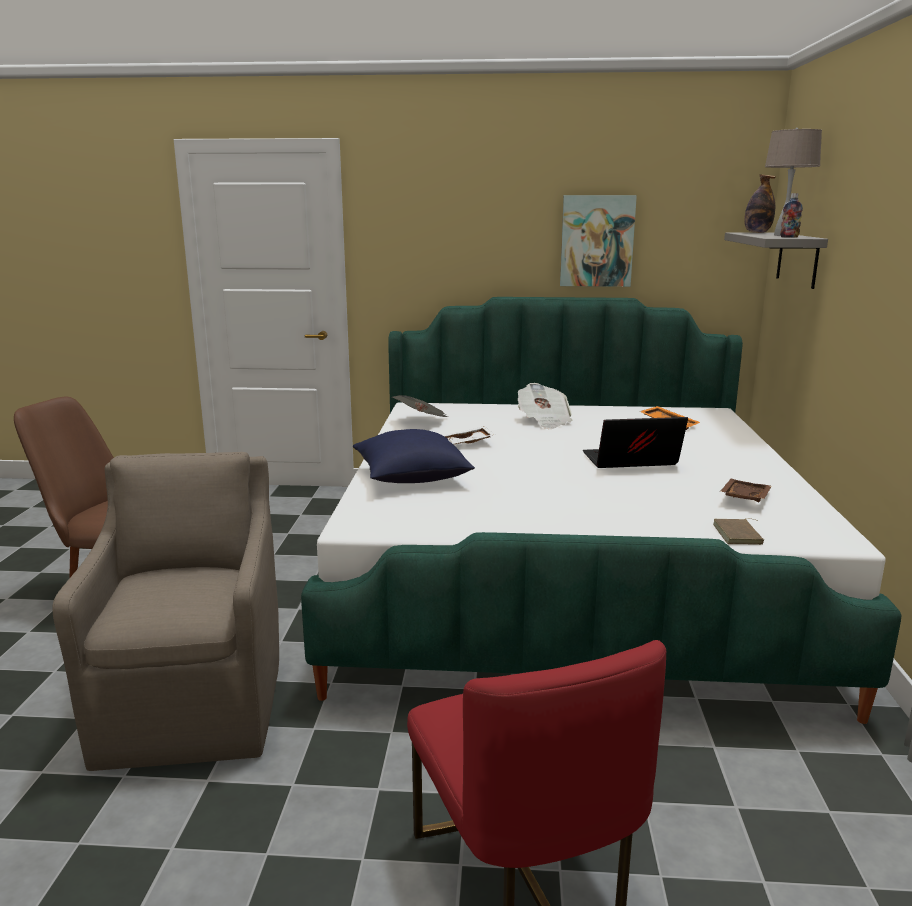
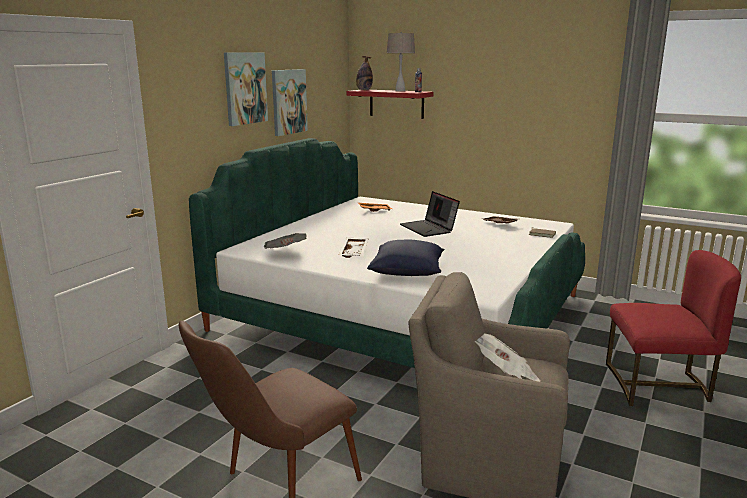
camera: 65 degrees left, 0 degrees up
newspaper [518,383,573,429] -> newspaper moved to [475,333,541,382]
laptop [583,417,688,468] -> laptop turned 45 degrees counterclockwise [400,191,460,237]
grey shelf [724,232,828,289] -> red shelf [347,90,434,119]
none -> picture [224,53,268,126]

